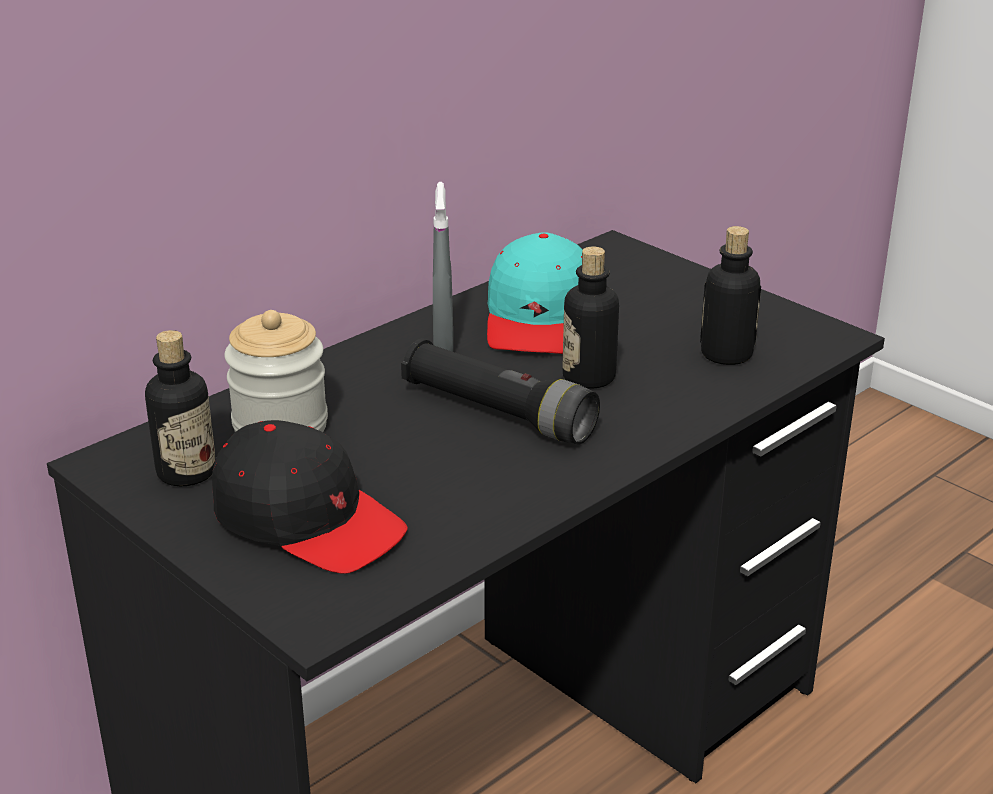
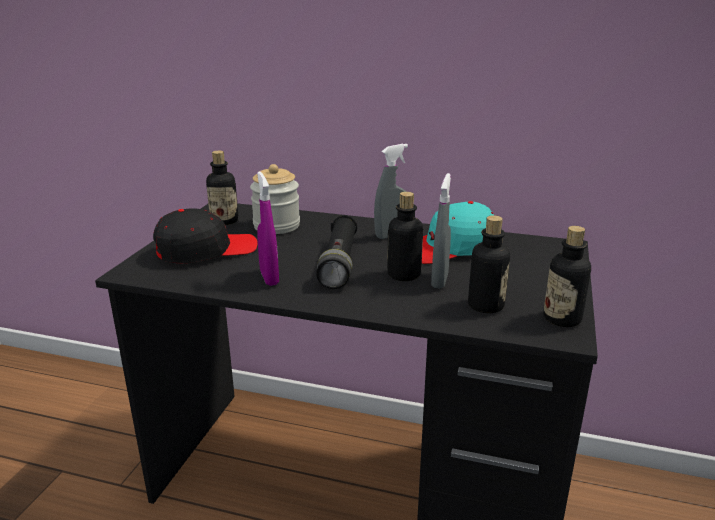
camera: 60 degrees right, 5 degrees down
black cap [212,420,408,574] -> black cap turned 120 degrees counterclockwise [153,208,258,263]
none -> purple spray bottle [257,172,279,286]
none -> grey spray bottle [431,173,451,288]
none -> bottle [544,226,591,327]

